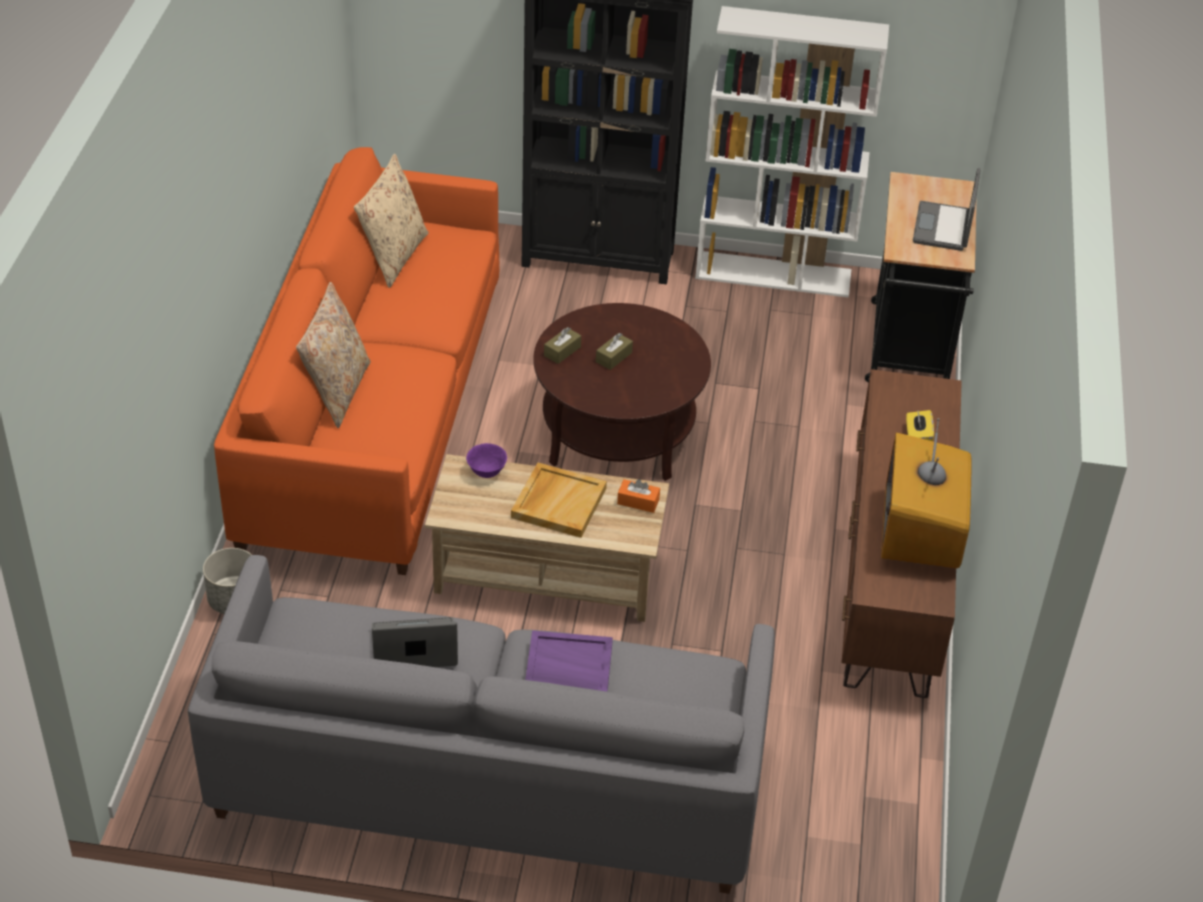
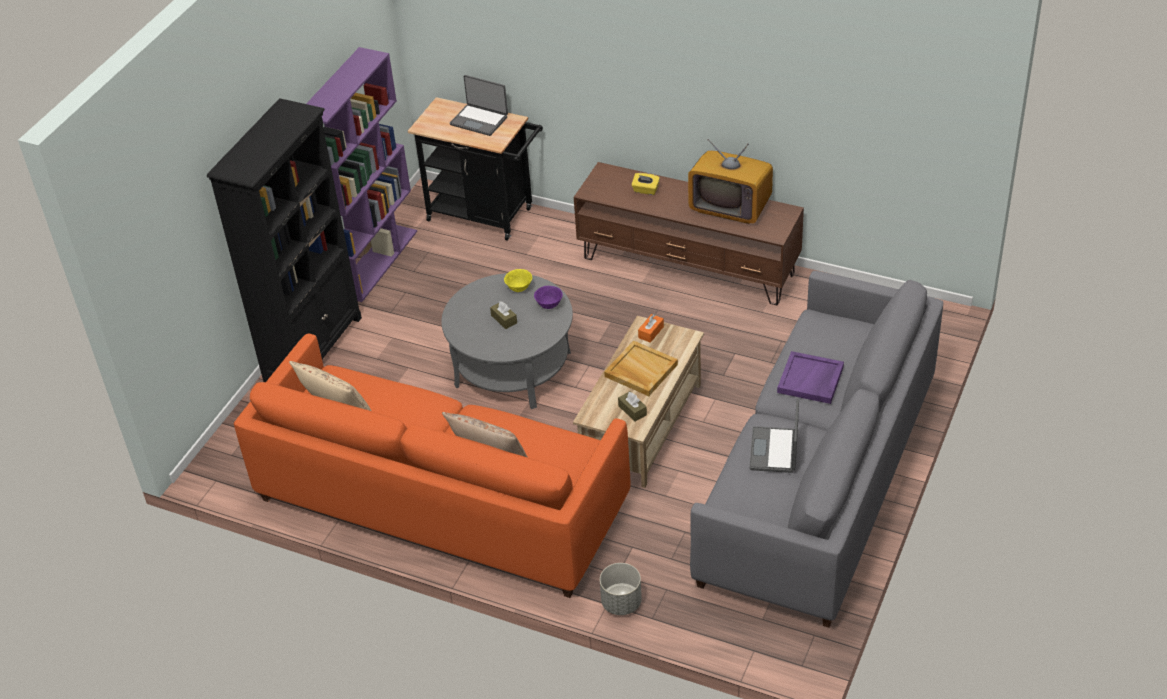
camera: 70 degrees left, 0 degrees up
purple bowl [466,443,507,478] -> purple bowl moved to [534,286,563,309]
brown coffee table [533,303,711,481] -> grey coffee table [441,273,573,409]
brown tissue box [544,327,581,364] -> brown tissue box moved to [618,391,647,421]
white bookcase [695,6,889,298] -> purple bookcase [306,47,417,302]
none -> yellow bowl [504,269,532,292]

